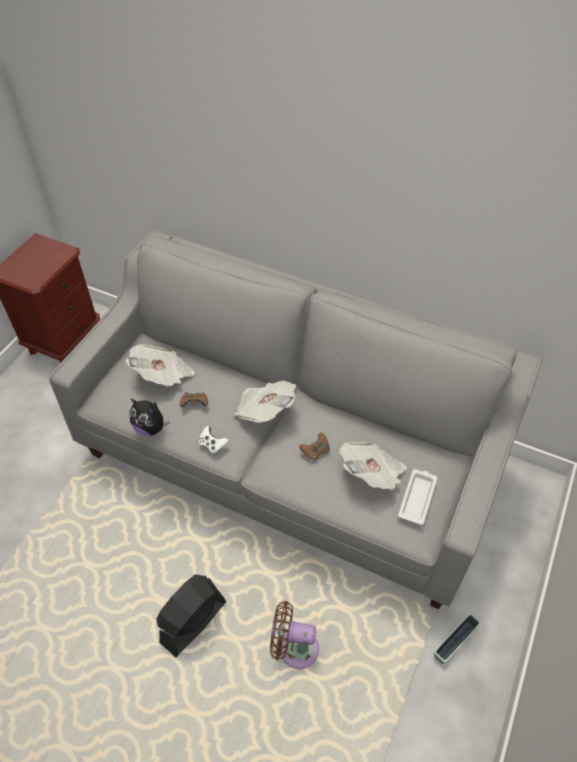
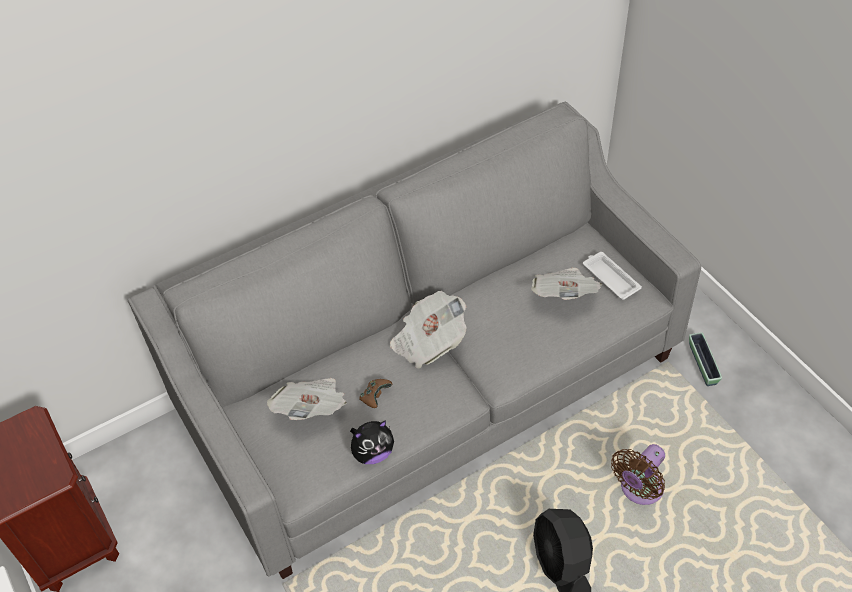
camera: 55 degrees left, 0 degrees up
white game controller [199,426,229,453] -> none
brown game controller [299,432,330,460] -> none

